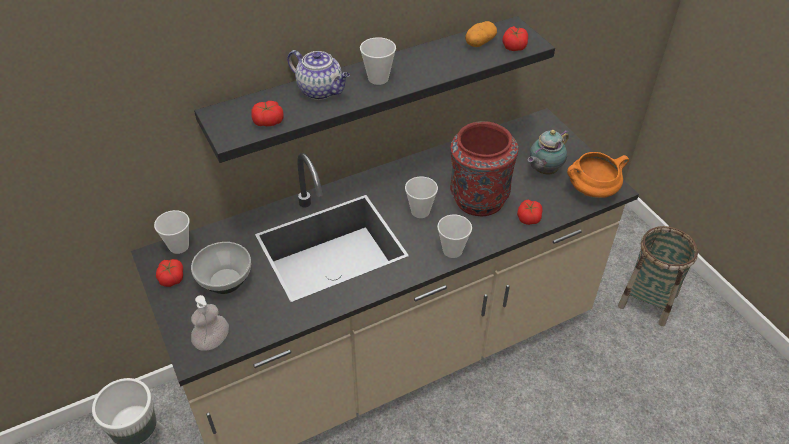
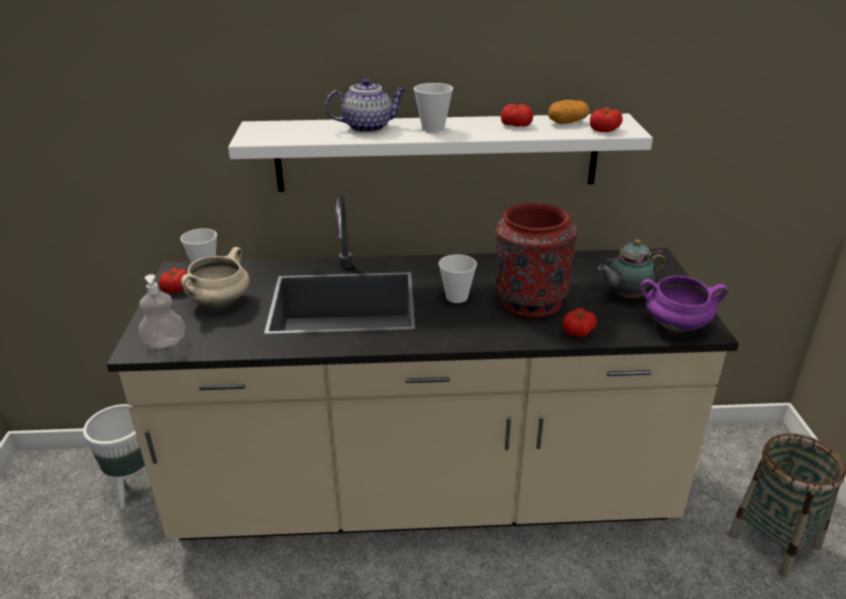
camera: 25 degrees right, 15 degrees down
bowl [191,242,251,294] -> beige cooking pot [181,247,250,308]
black shelf [194,16,555,163] -> white shelf [228,114,653,192]
tomato [251,101,283,126] -> tomato moved to [501,104,533,127]
teapot [287,50,350,100] -> teapot turned 75 degrees counterclockwise [325,78,406,133]
cup [437,215,472,258] -> none
orange cooking pot [567,152,629,198] -> purple cooking pot [640,276,728,332]

